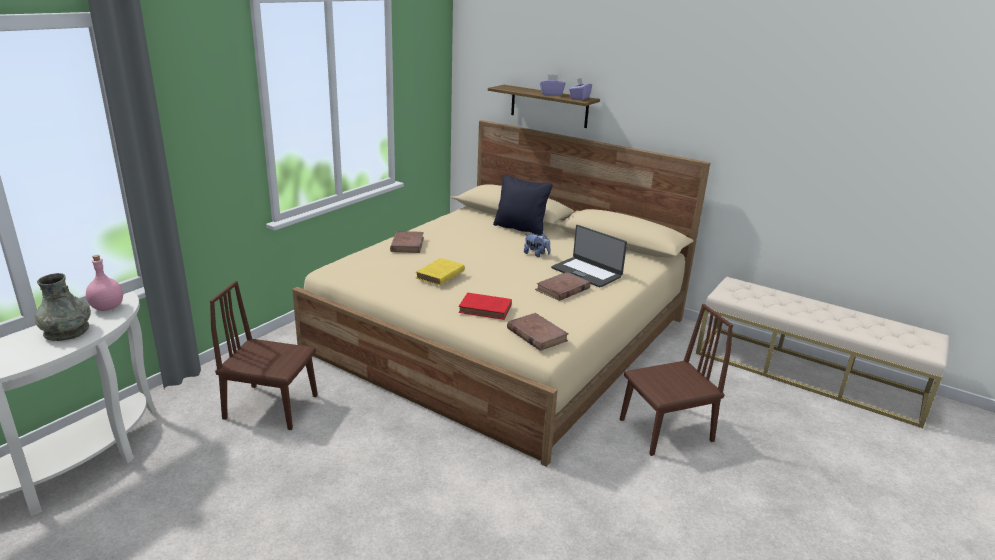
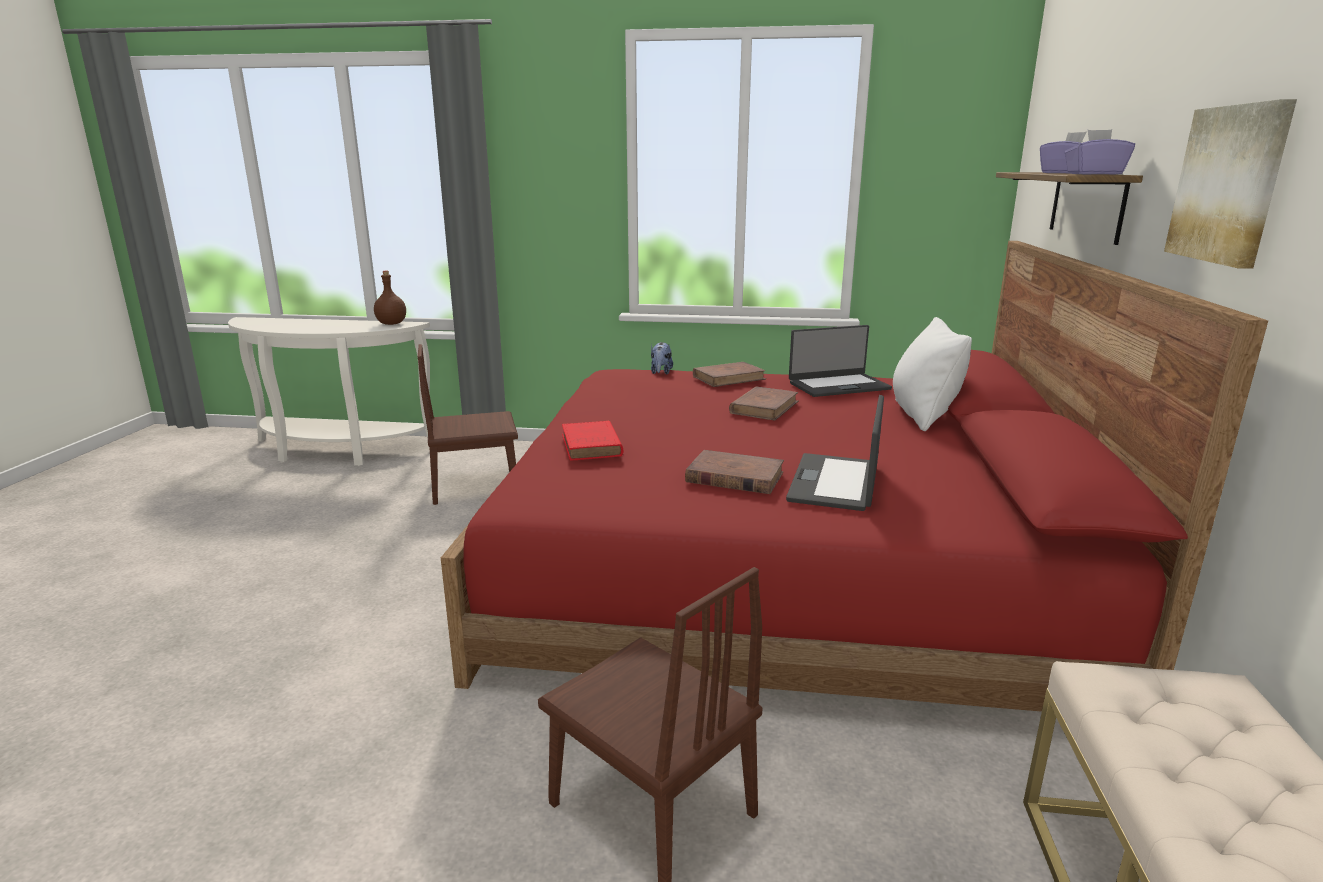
camera: 65 degrees right, 5 degrees down
grey vase [34,273,91,341] -> none
pink bottle [86,255,123,311] -> brown bottle [374,271,406,325]
brown chair [210,281,318,430] -> brown chair turned 90 degrees counterclockwise [418,344,518,505]
beige bed [292,120,710,467] -> red bed [441,241,1268,712]
yellow book [416,258,465,285] -> none
black pillow [493,175,553,236] -> white pillow [893,317,972,431]
brown book [507,313,569,351] -> brown book moved to [729,386,799,420]
plush toy [524,234,551,257] -> plush toy moved to [651,342,673,375]
none -> laptop [789,325,892,397]
none -> picture [1164,99,1297,269]

